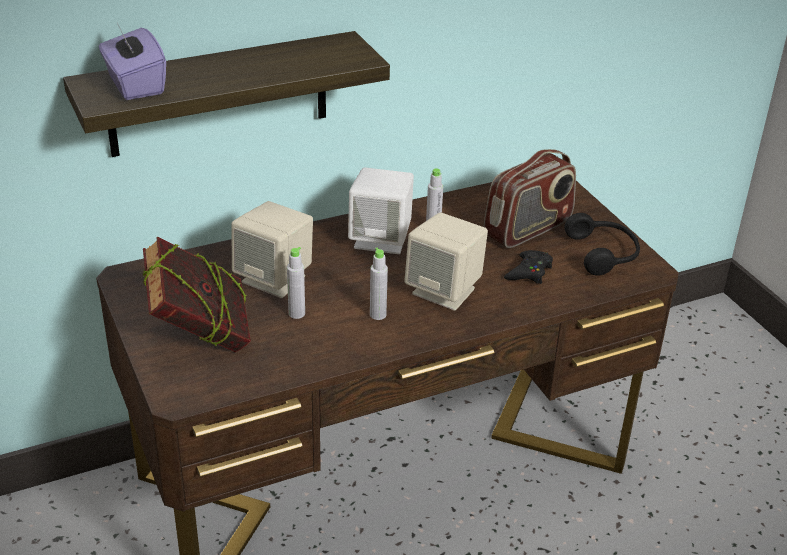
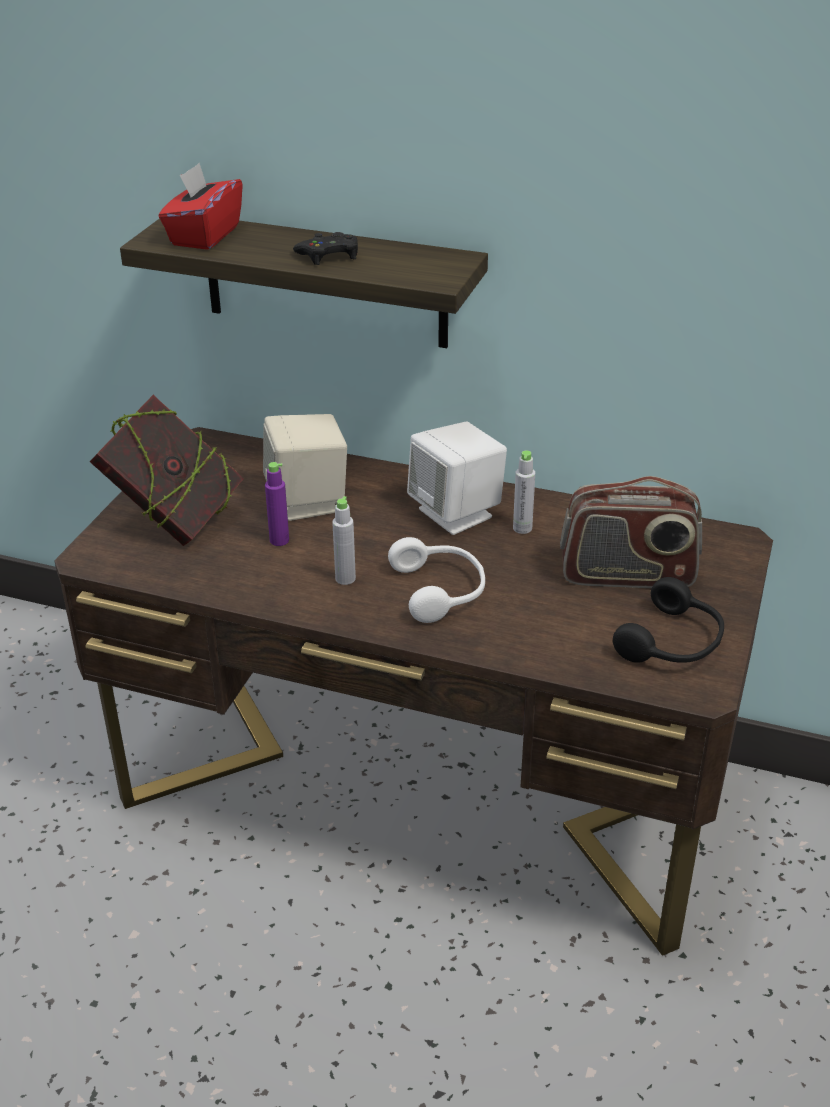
camera: 45 degrees right, 0 degrees up
purple tissue box [99,23,166,100] -> red tissue box [159,163,243,250]
grey bottle [287,247,305,319] -> purple bottle [265,462,289,546]
beige speaker [404,212,488,311] -> white headphones [388,537,485,623]
black game controller [504,250,553,284] -> black game controller moved to [293,232,358,265]

